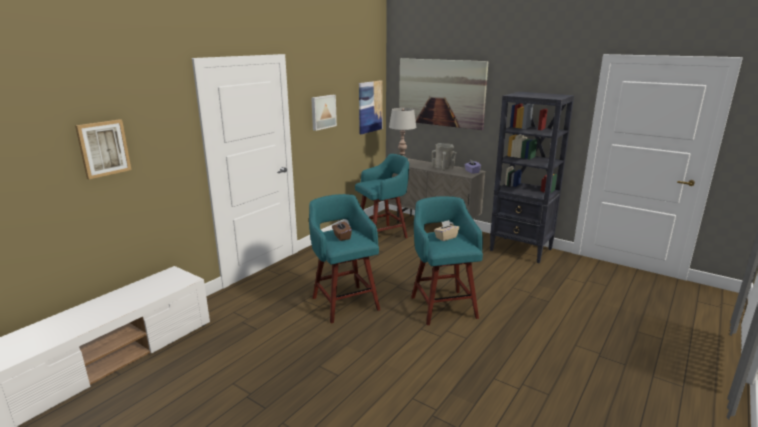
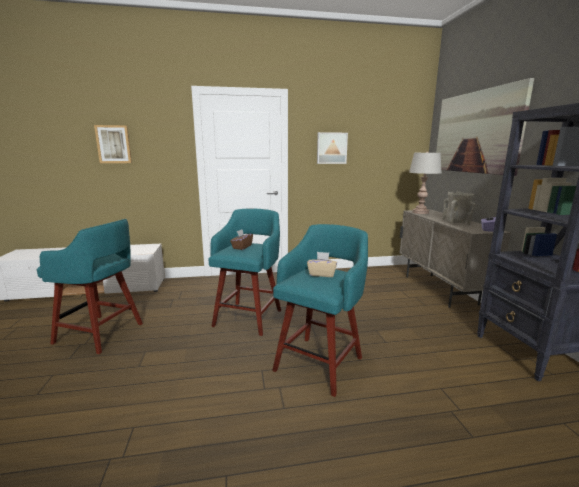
camera: 45 degrees right, 5 degrees down
turquoise stool [355,154,409,238] -> turquoise stool moved to [37,219,143,354]
picture [359,80,383,134] -> none

